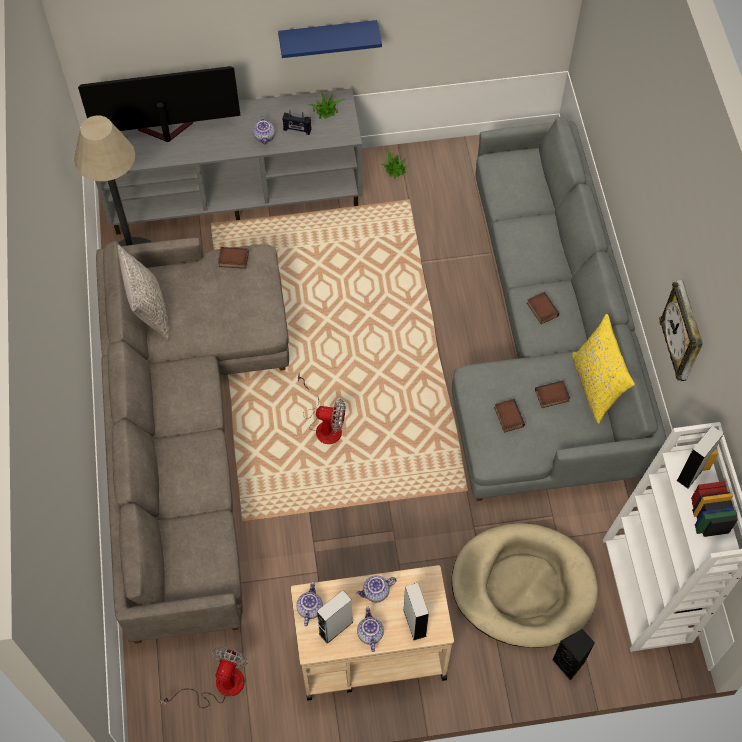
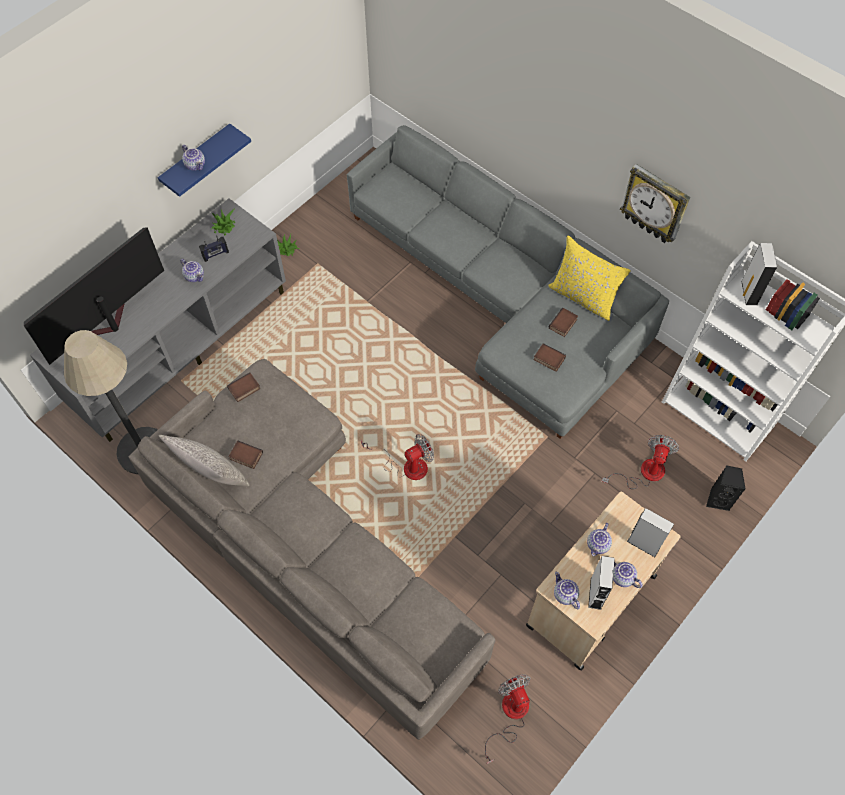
camera: 40 degrees left, 0 degrees up
beige dog bed [452,523,598,648] -> fan [602,435,679,489]
book [527,292,559,324] -> book moved to [228,440,263,469]
none -> teapot [182,145,205,171]

